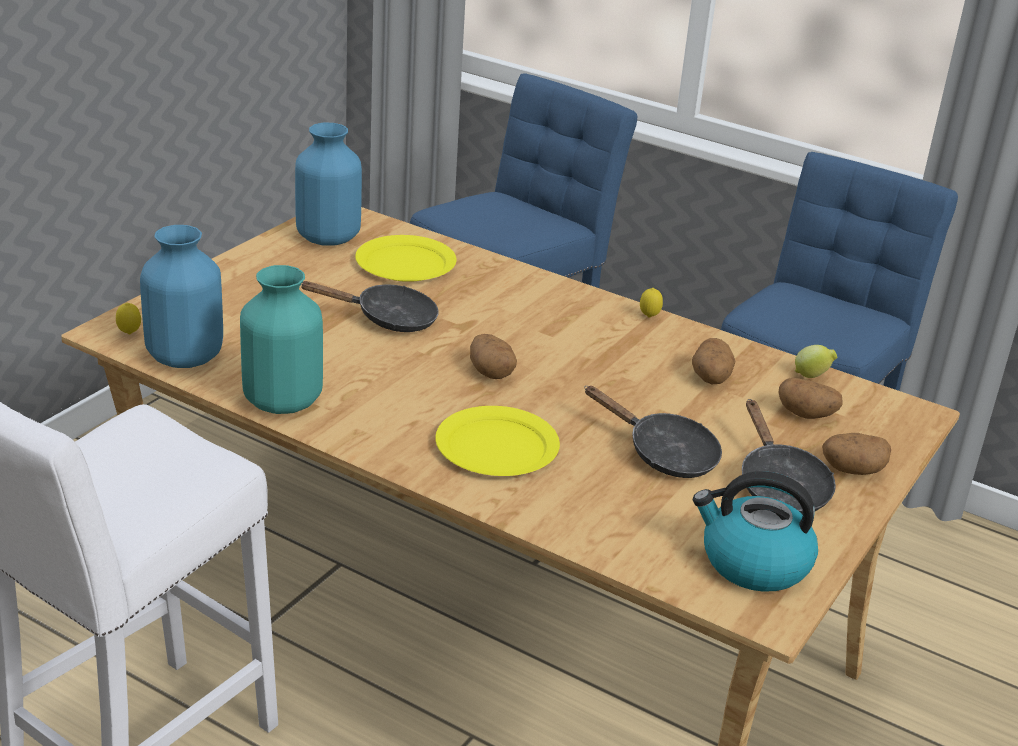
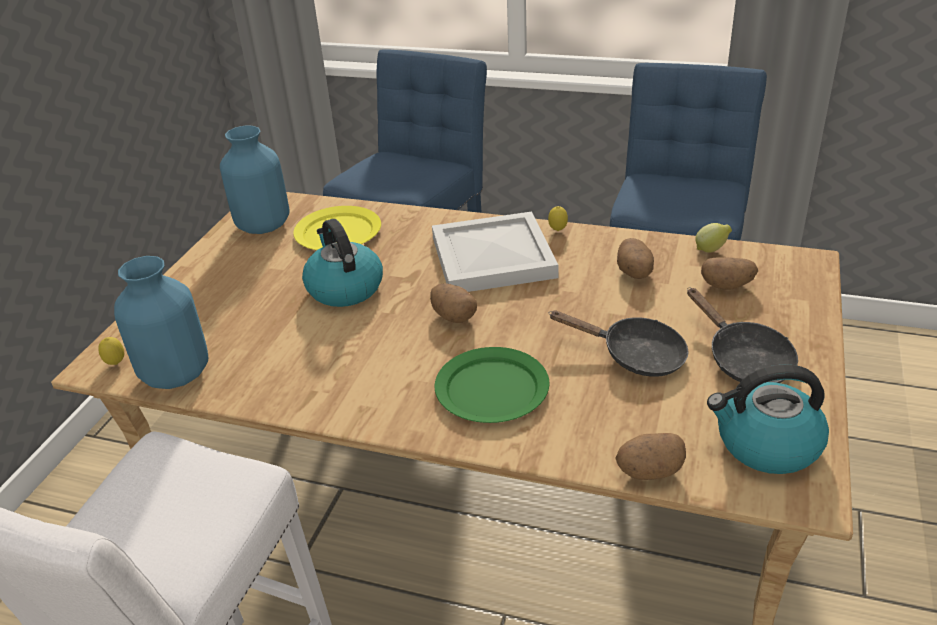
camera: 10 degrees left, 5 degrees up
turquoise vase [240,265,323,414] -> none
black frying pan [302,281,439,332] -> kettle [302,219,383,307]
yellow plate [435,406,560,476] -> green plate [435,347,549,423]
potato [822,433,891,475] -> potato moved to [615,433,686,480]
none -> white tray [432,211,559,292]

